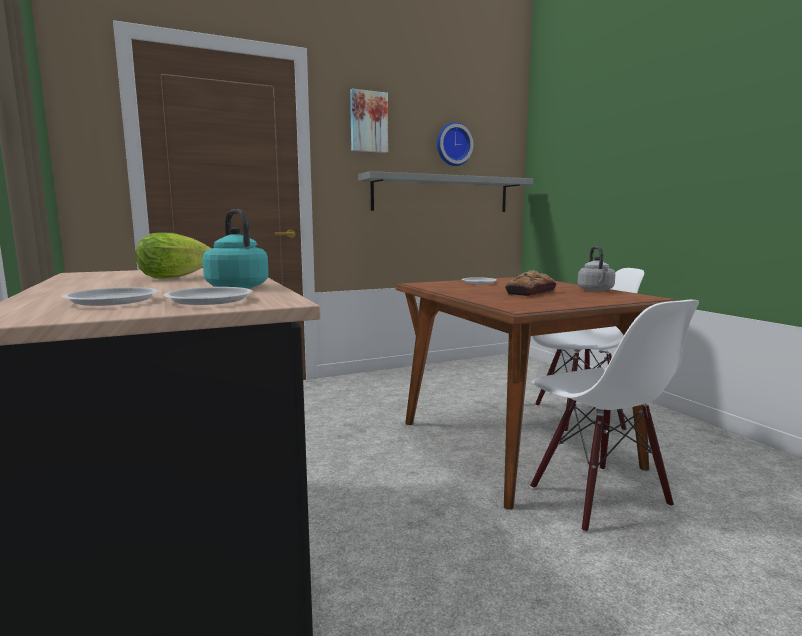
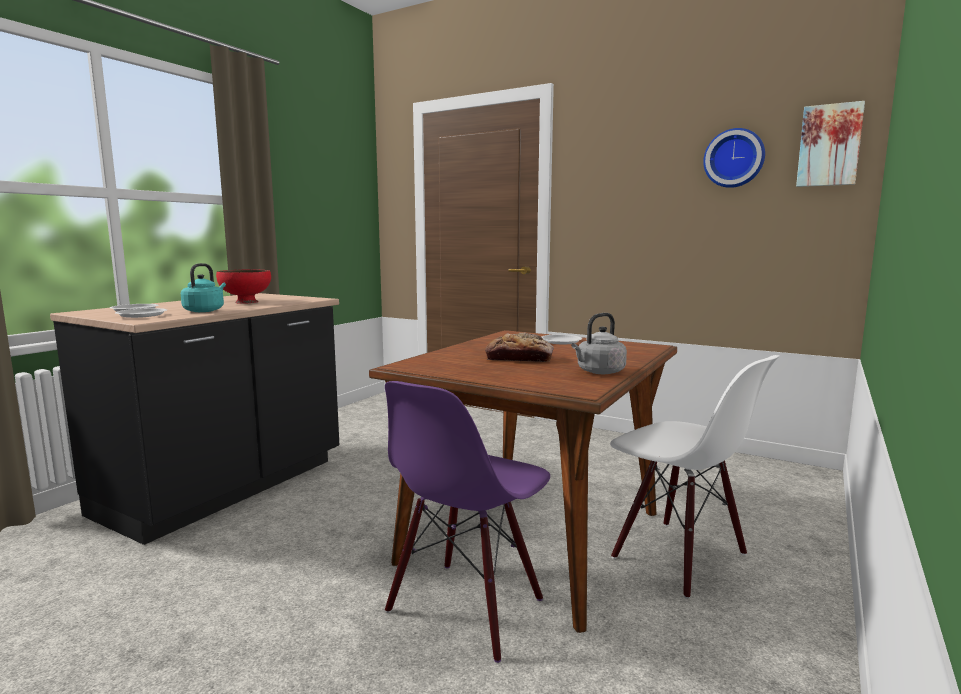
camera: 55 degrees right, 0 degrees up
lettuce [136,233,211,279] -> red bowl [216,270,271,304]
picture [350,89,388,153] -> picture moved to [796,101,865,187]
grey shelf [358,171,533,212] -> none
white chair [530,300,699,533] -> purple chair [385,381,550,663]

